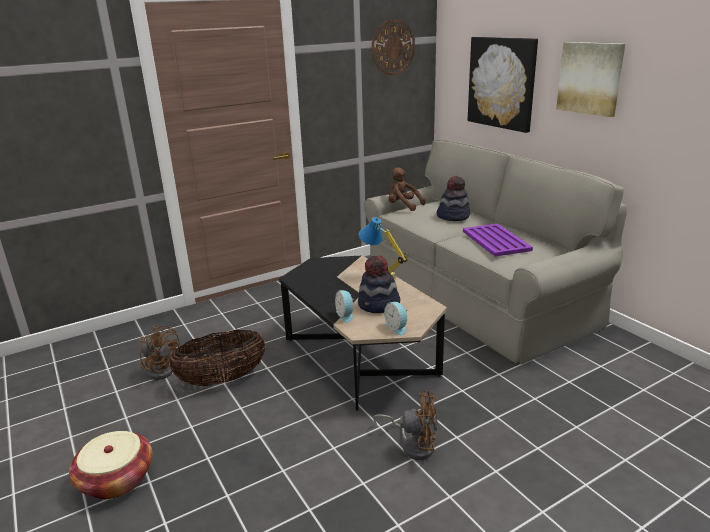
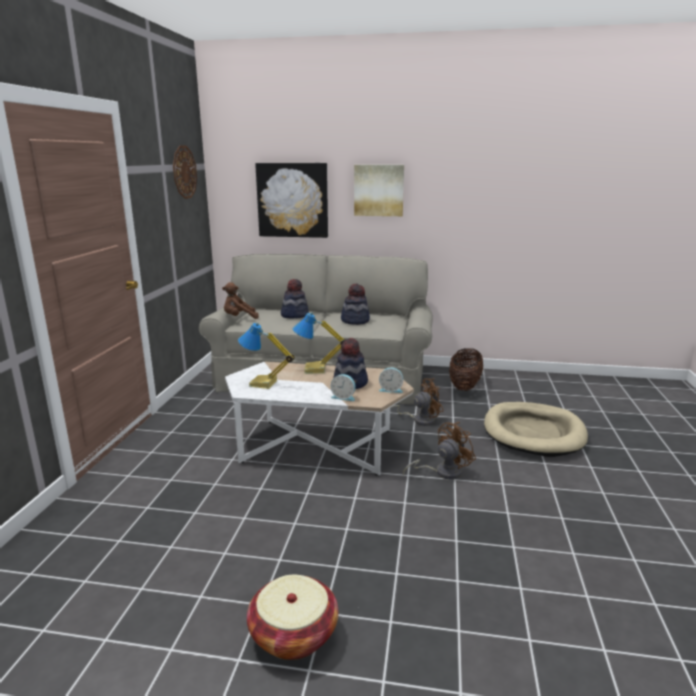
camera: 50 degrees left, 5 degrees down
brown fan [139,325,180,380] -> brown fan moved to [390,378,444,426]
basket [169,330,266,386] -> basket moved to [449,348,483,391]
black coffee table [279,256,447,411] -> white coffee table [225,362,414,475]
purple tray [463,223,533,257] -> hat [341,284,370,325]
none -> table lamp [238,323,295,389]
none -> beige dog bed [484,402,588,457]

